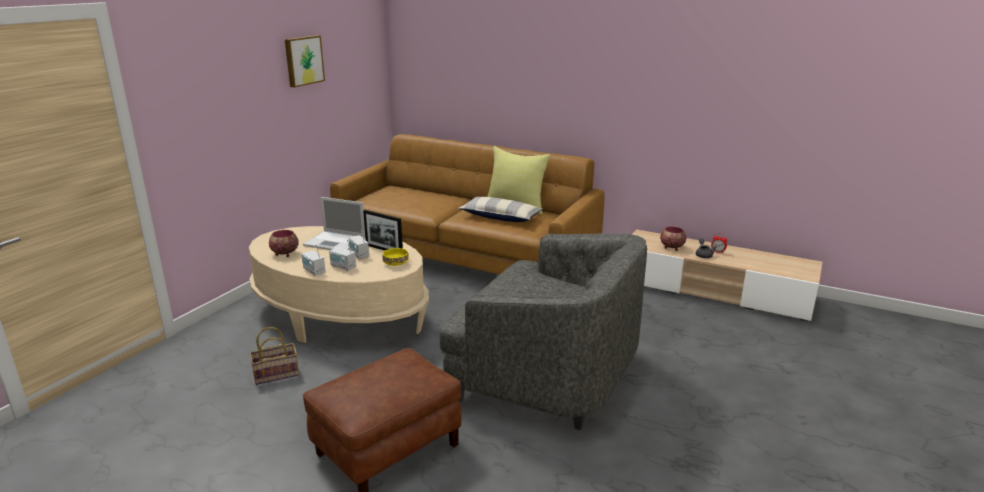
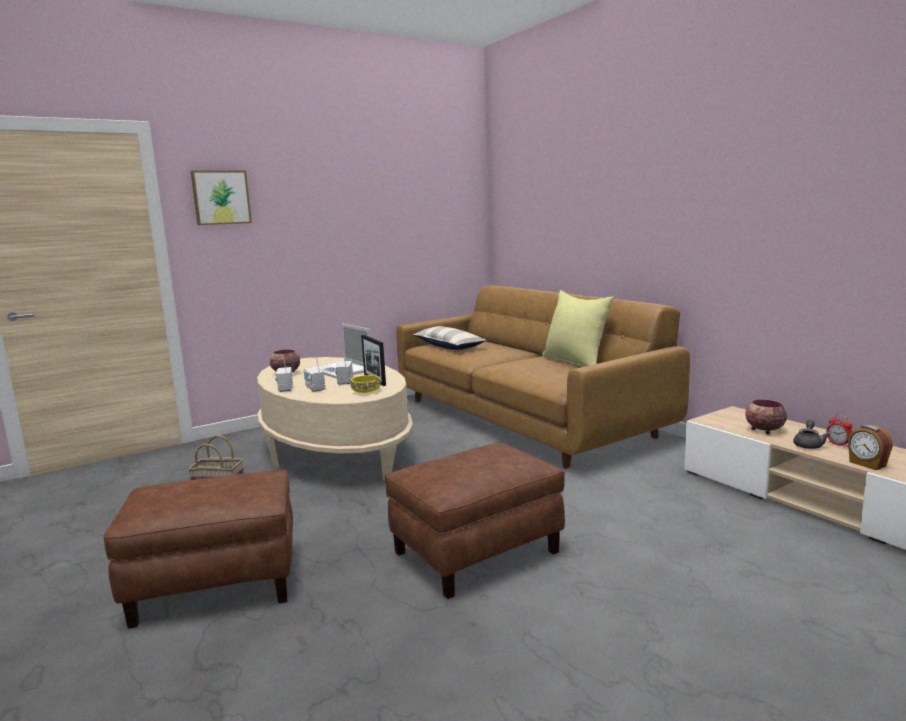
camera: 30 degrees right, 10 degrees down
picture [285,35,325,88] -> picture moved to [191,170,252,225]
grey armchair [439,233,647,430] -> brown ottoman [385,443,565,599]
pillow [458,197,543,222] -> pillow moved to [413,326,487,350]
none -> alarm clock [848,425,893,470]

